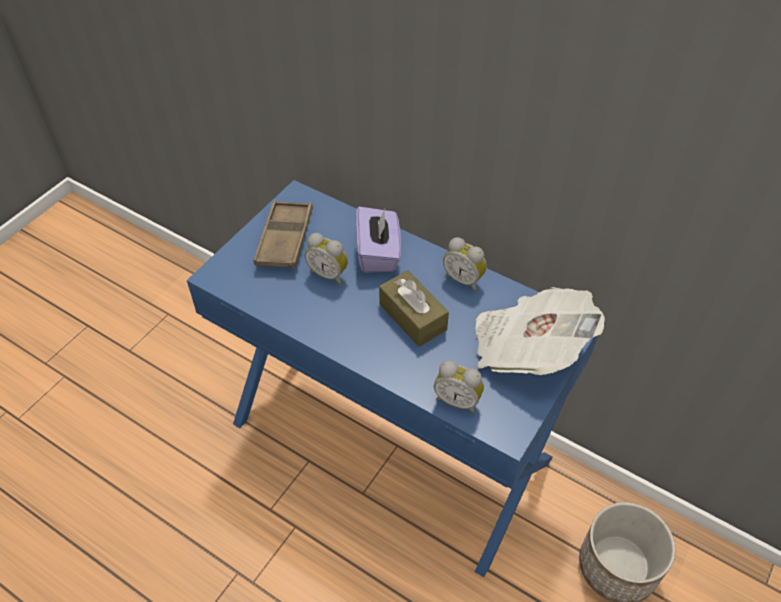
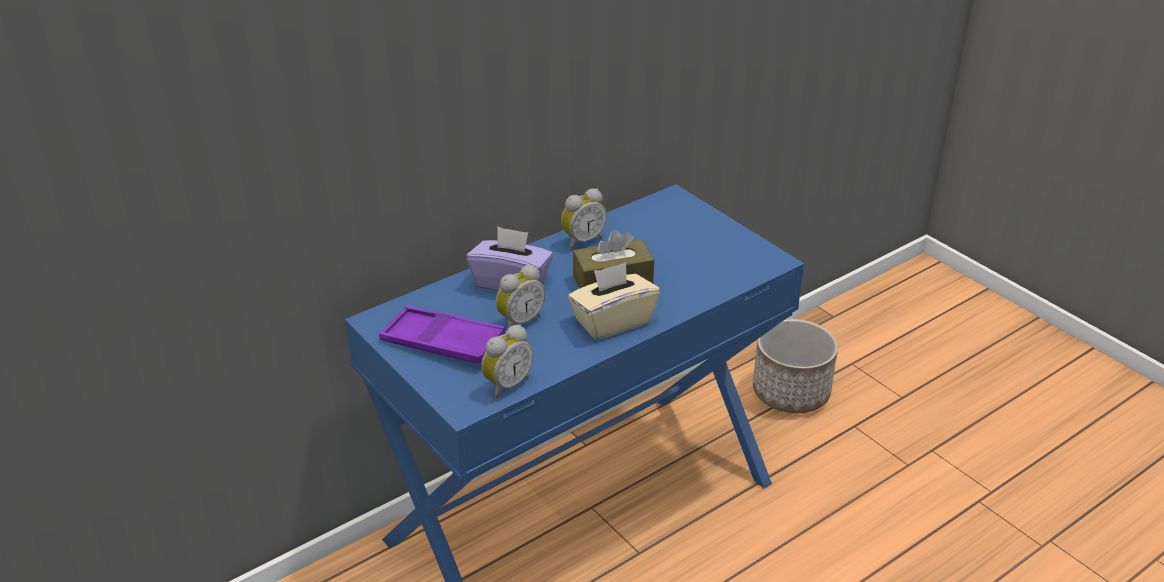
camera: 70 degrees left, 15 degrees down
brown tray [253,201,313,268] -> purple tray [379,306,505,364]
alarm clock [434,360,484,413] -> alarm clock moved to [482,325,533,398]
newspaper [476,287,605,375] -> none
none -> beige tissue box [568,262,660,340]

